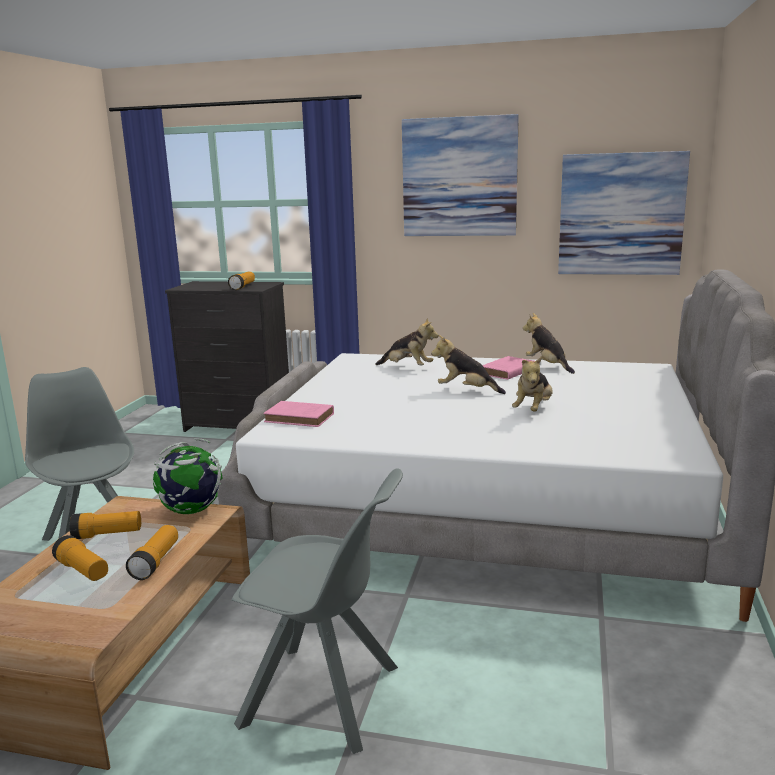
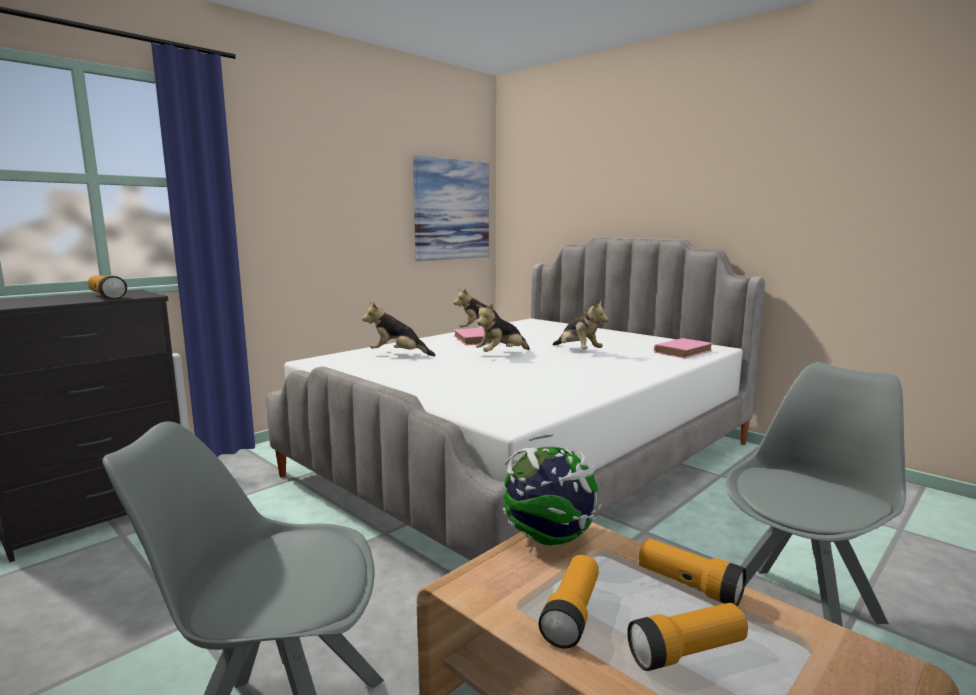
camera: 60 degrees left, 5 degrees down
pink book [264,401,334,427] -> pink book moved to [654,338,713,358]
plush toy [375,318,439,365] -> plush toy turned 135 degrees counterclockwise [363,302,435,356]
picture [402,114,519,236] -> none

